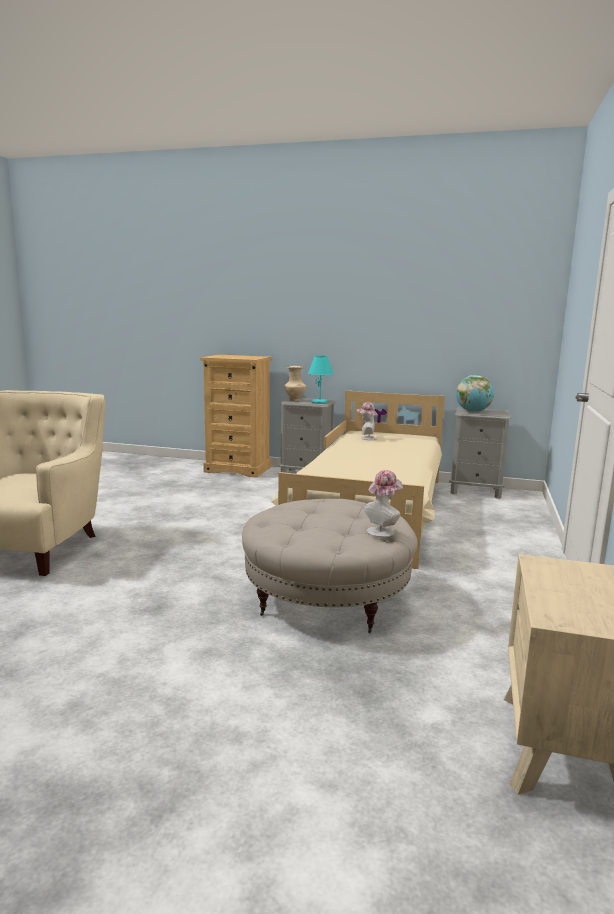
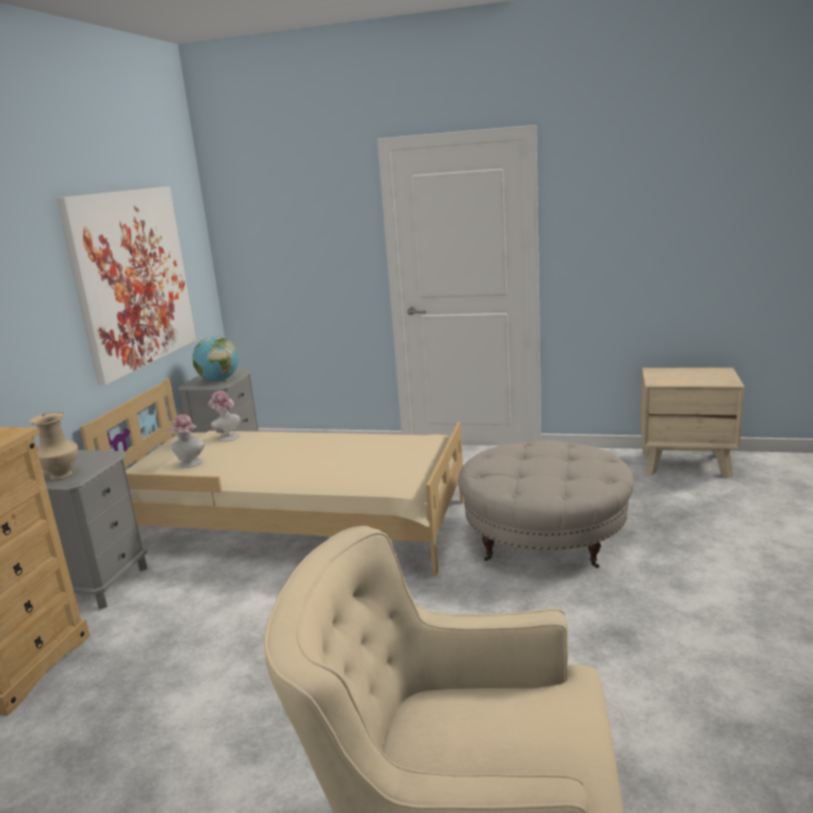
camera: 90 degrees left, 5 degrees up
turquoise table lamp [308,356,333,404] -> none
hat [364,470,403,537] -> hat moved to [208,391,240,442]
none -> picture [56,186,197,385]

